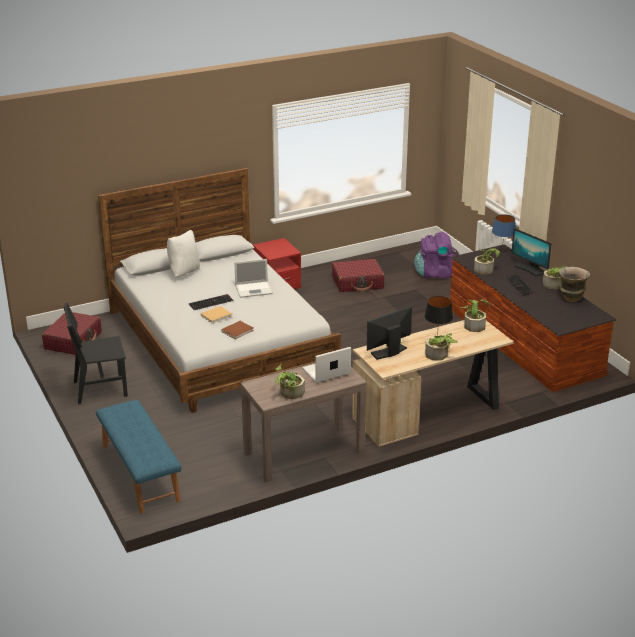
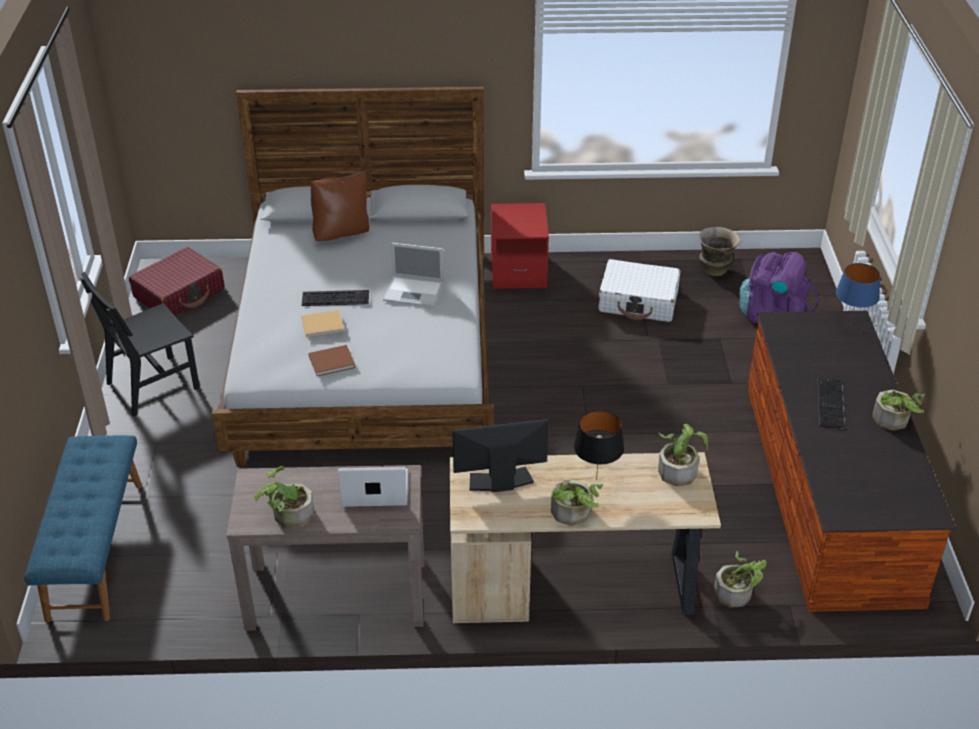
camera: 25 degrees right, 10 degrees up
black chair [63,303,128,404] -> black chair turned 45 degrees counterclockwise [80,272,200,417]
white pillow [167,230,200,277] -> brown pillow [311,171,369,241]
red suitcase [332,259,384,292] -> white suitcase [599,259,680,322]
potted plant [474,248,500,275] -> potted plant moved to [714,551,767,608]
monitor [511,228,552,276] -> none
vase [559,267,590,302] -> vase moved to [699,227,741,276]

